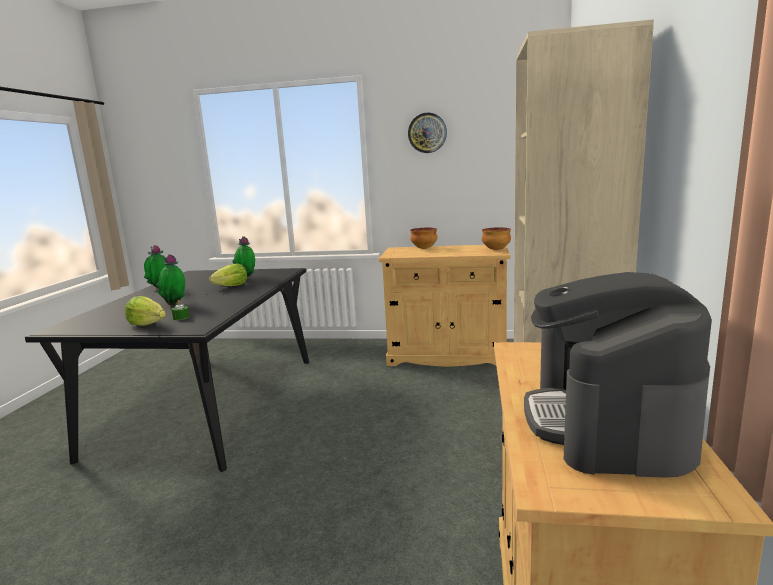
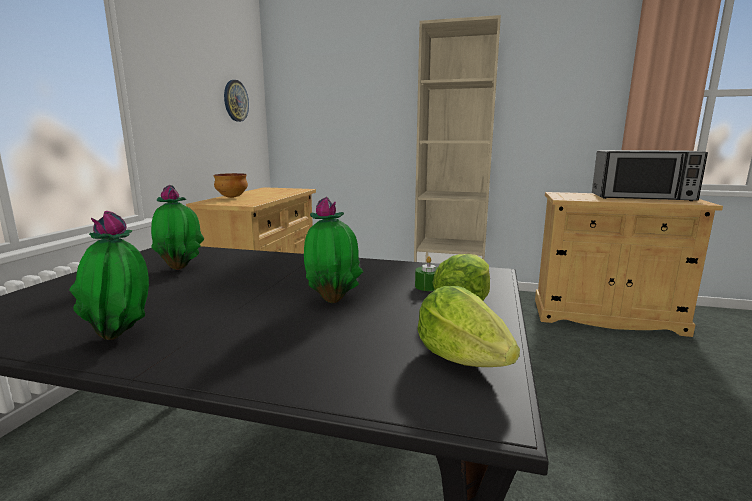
camera: 85 degrees left, 0 degrees up
lettuce [209,263,247,286] -> lettuce moved to [417,286,520,367]
wall clock [408,112,447,153] -> wall clock moved to [224,80,249,122]
bowl [482,227,511,250] -> none
coffee machine [524,272,712,478] -> microwave [592,150,708,201]

